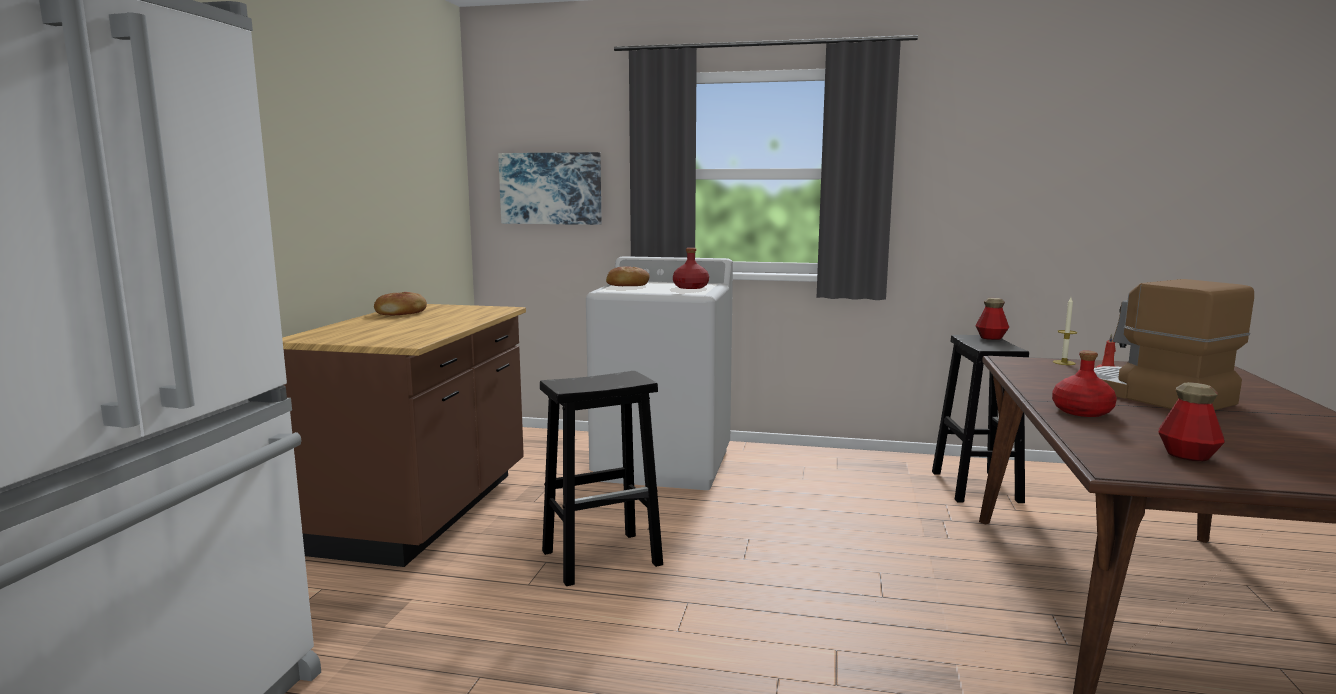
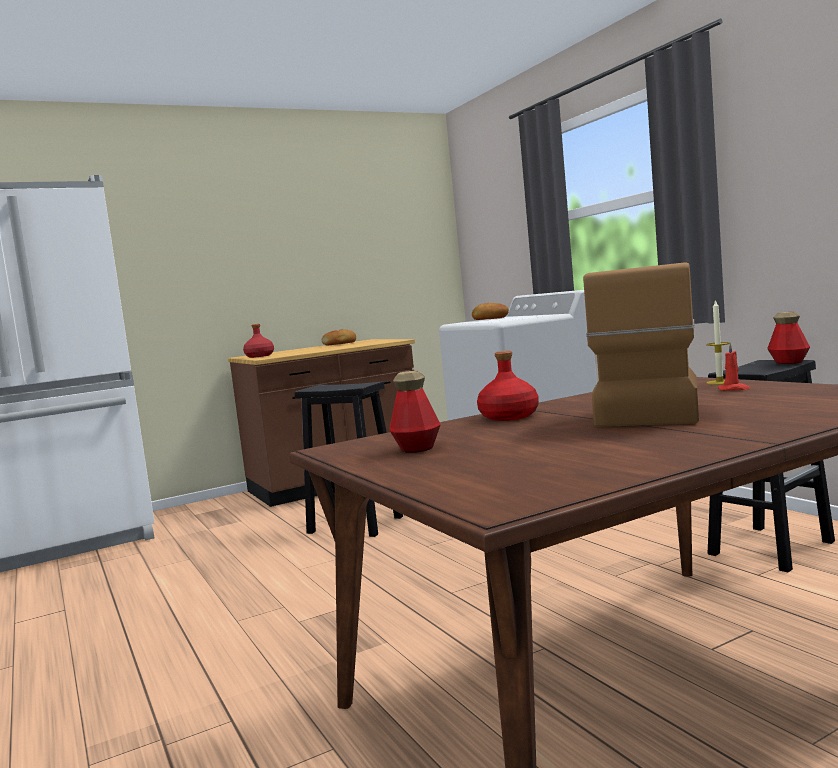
camera: 50 degrees right, 5 degrees down
picture [498,152,602,225] -> none
red bottle [673,248,709,289] -> red bottle moved to [243,324,274,358]

